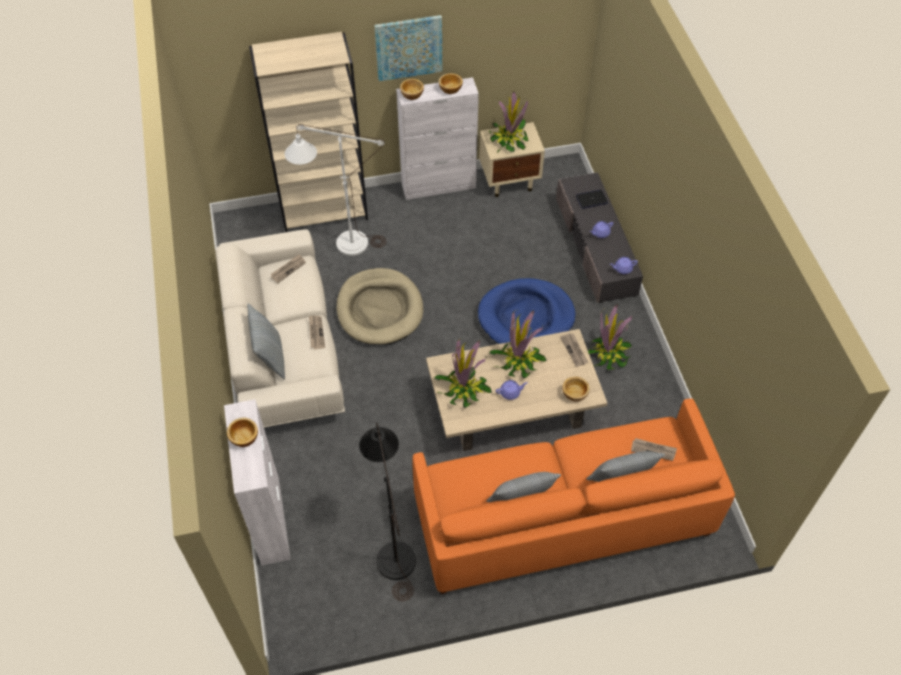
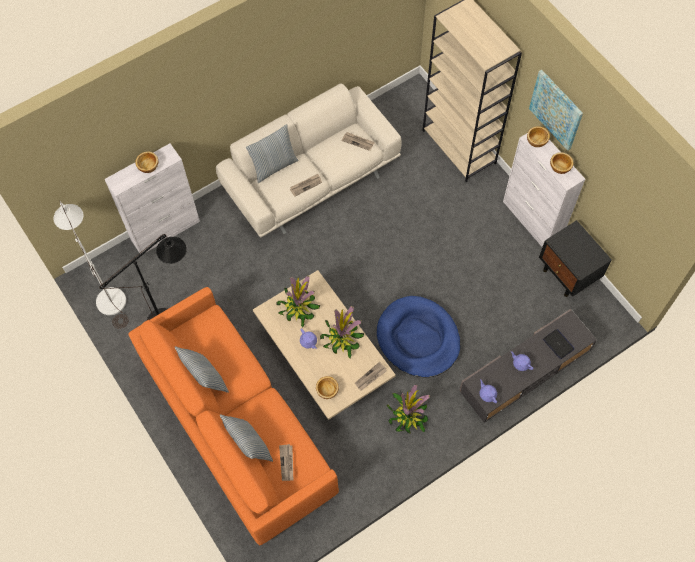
camera: 70 degrees right, 10 degrees up
white floor lamp [285,124,386,256] -> white floor lamp moved to [54,201,128,329]
beige dog bed [336,268,423,345] -> none
beige nightstand [479,122,545,197] -> black nightstand [539,220,612,297]
potted plant [488,91,529,153] -> none

